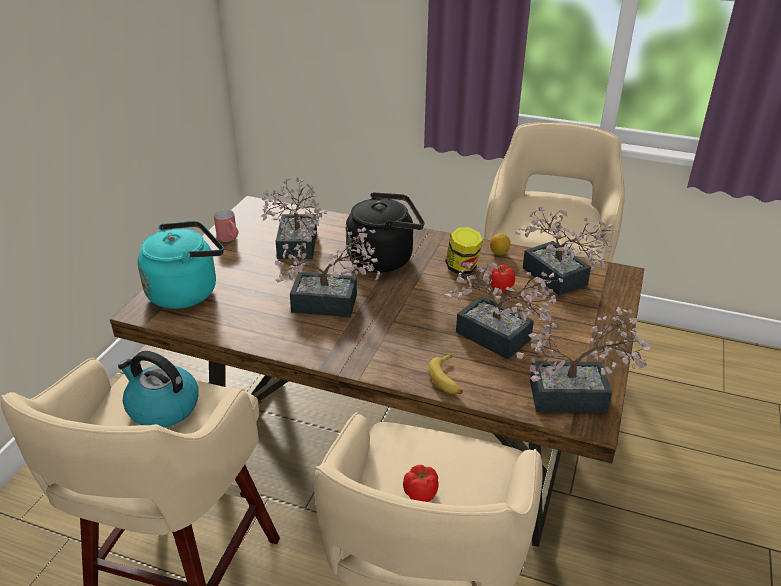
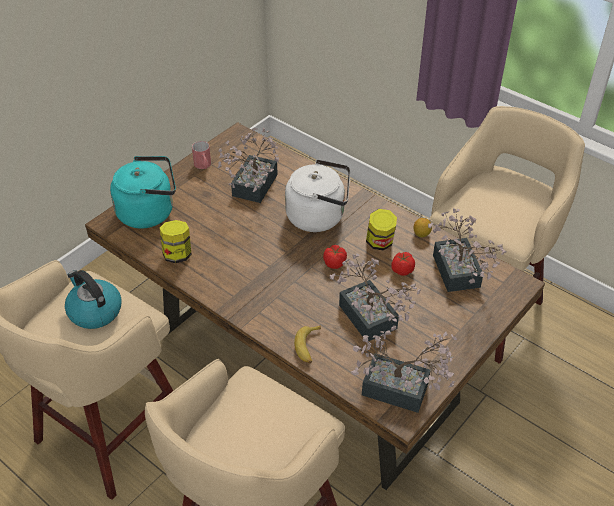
camera: 20 degrees right, 10 degrees up
potted plant [275,227,380,317] -> none
black kettle [346,192,424,273] -> white kettle [285,159,350,232]
tomato [403,465,439,502] -> tomato moved to [323,245,347,269]
none -> jar [160,220,192,263]

